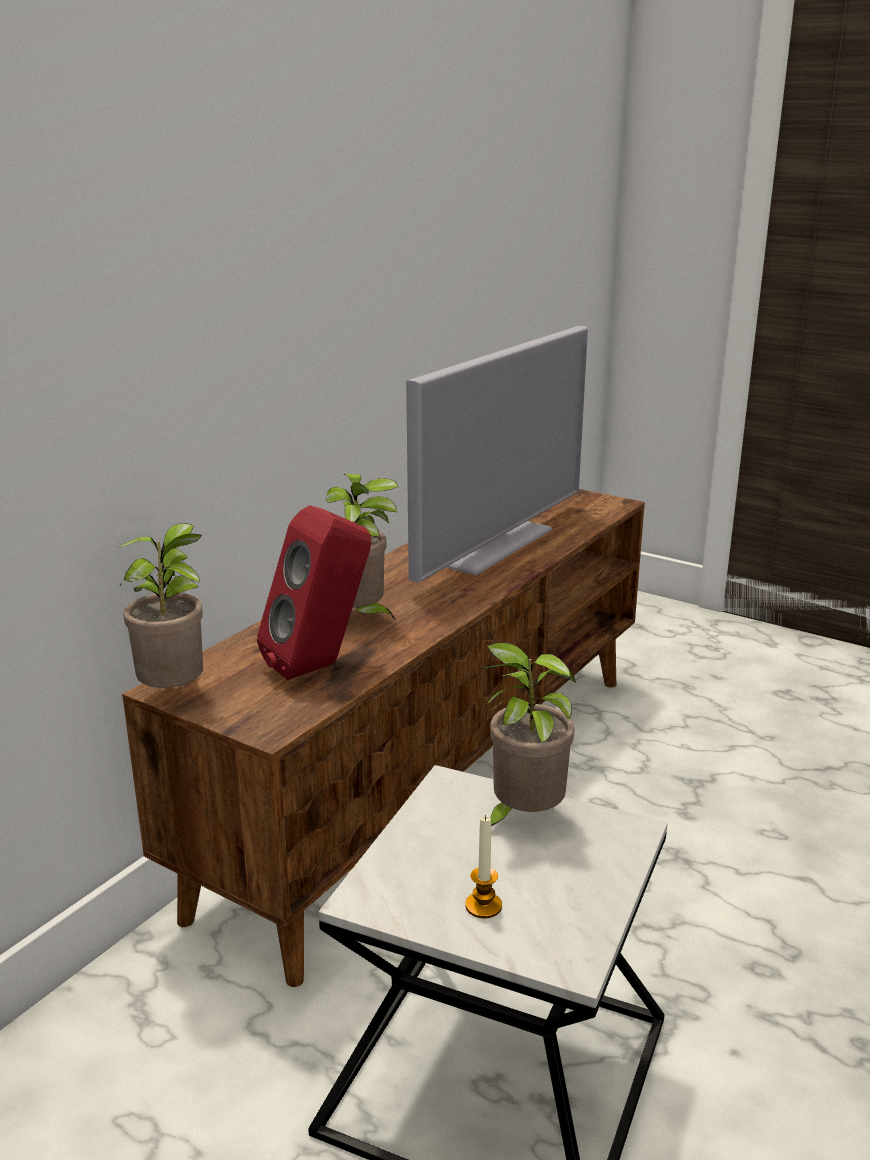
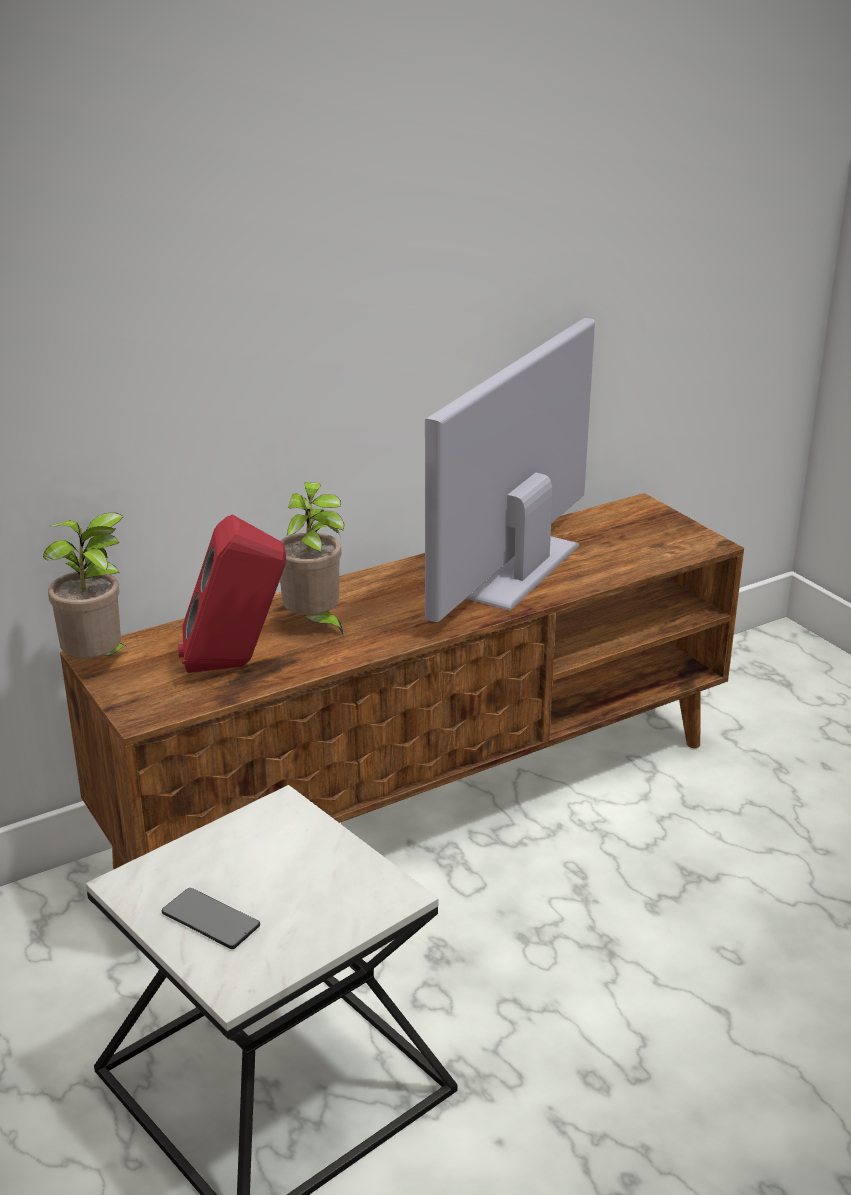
camera: 25 degrees right, 5 degrees up
television [406,326,588,582] -> television turned 150 degrees clockwise [425,318,595,622]
candle [465,815,502,918] -> phone [162,888,260,949]
potted plant [479,642,576,826] -> none

